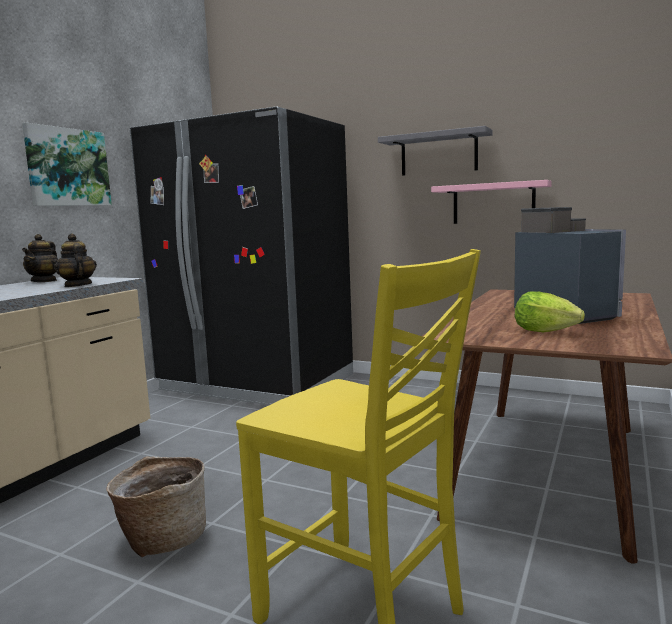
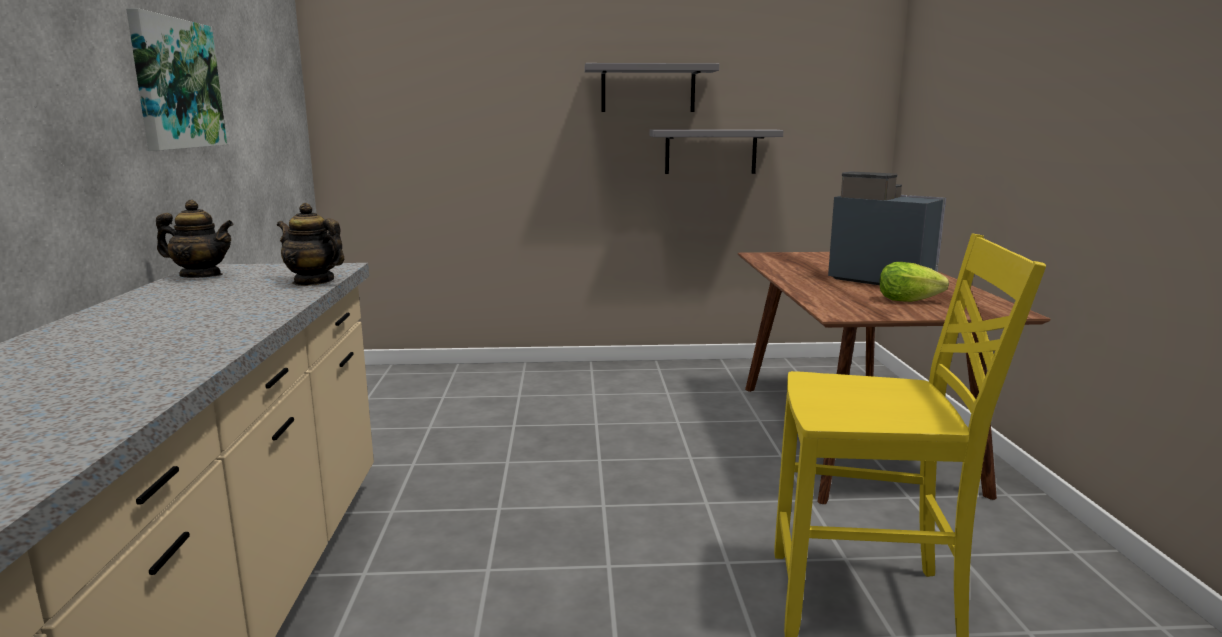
camera: 30 degrees left, 5 degrees up
teapot [22,234,58,282] -> teapot turned 60 degrees counterclockwise [156,200,234,278]
basket [107,456,206,557] -> none
black fridge [130,106,353,405] -> none
pink shelf [431,180,552,224] -> grey shelf [649,129,783,174]

